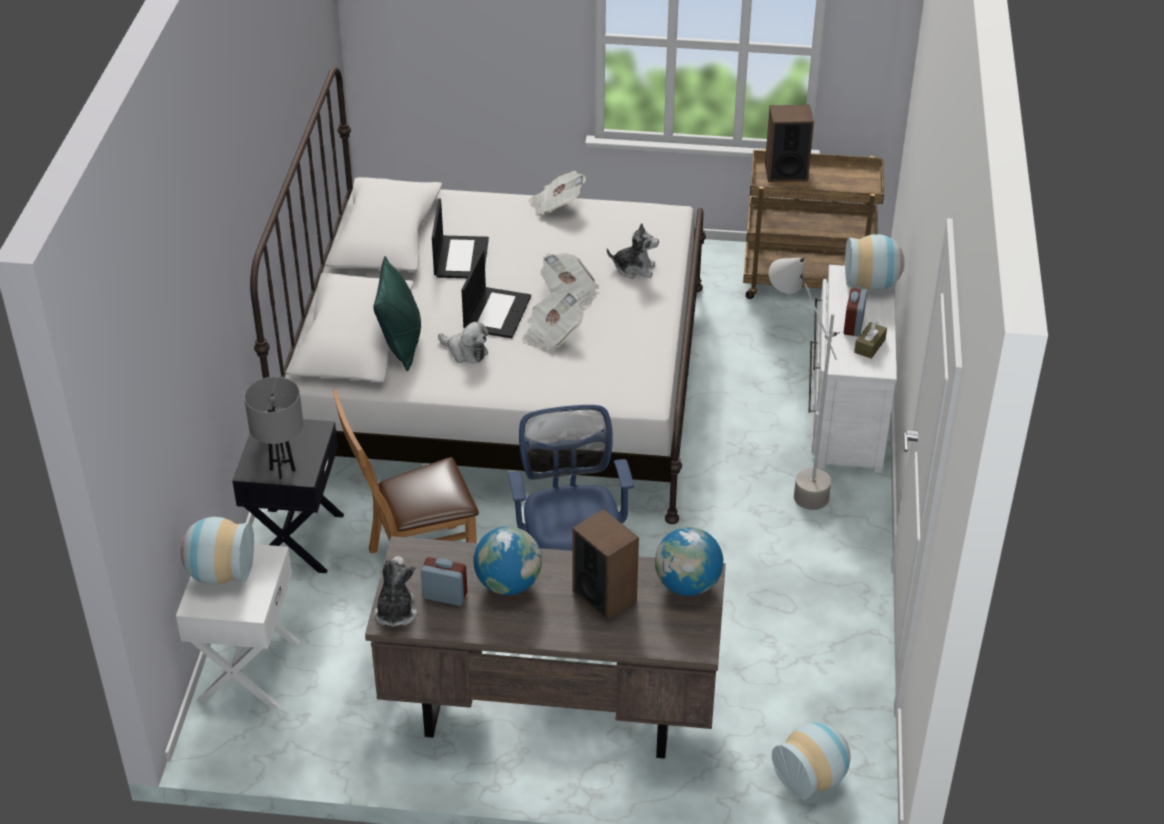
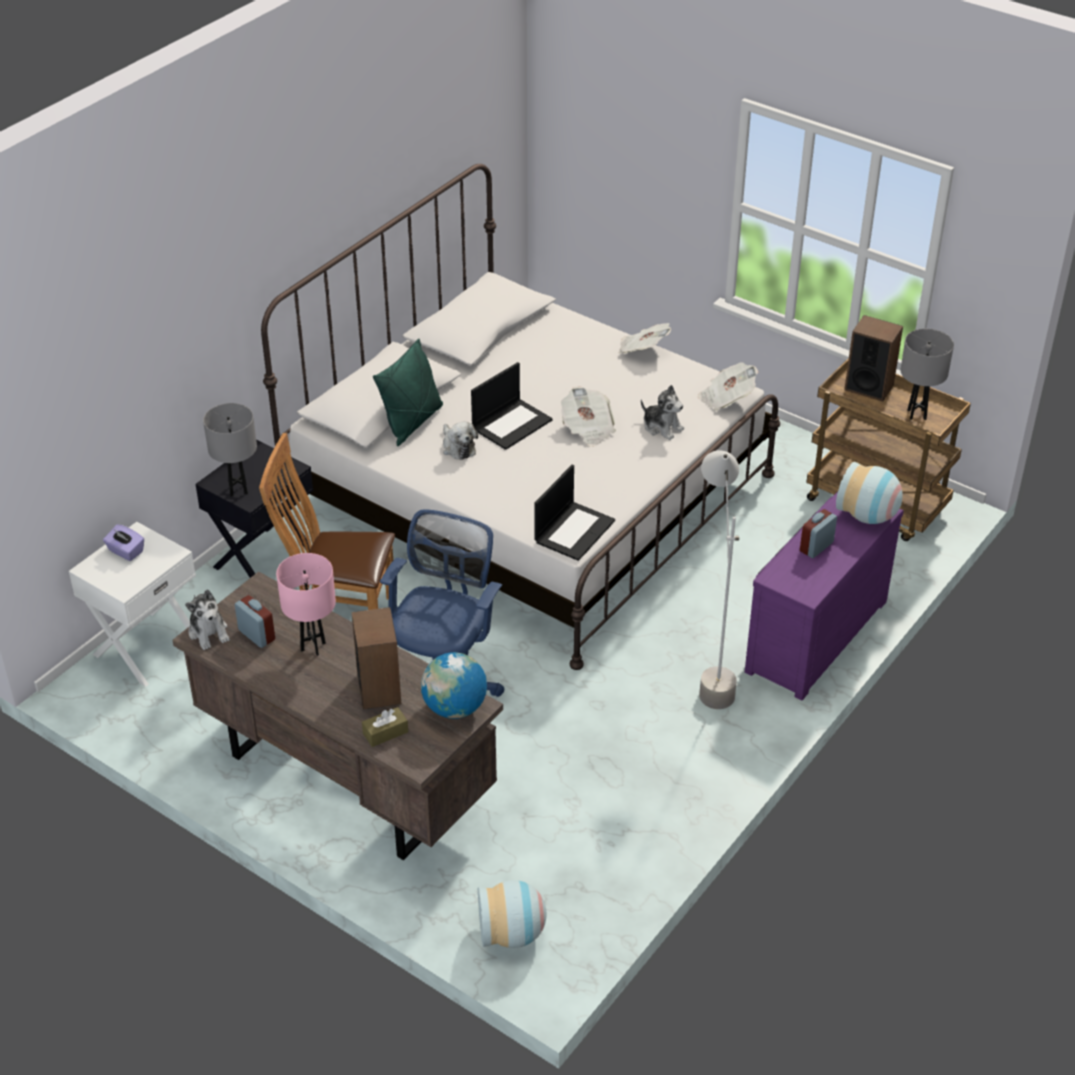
camera: 30 degrees right, 0 degrees up
vase [180,517,254,585] -> purple tissue box [103,524,144,561]
plush toy [374,556,417,627] -> plush toy turned 120 degrees clockwise [185,590,230,650]
laptop [432,198,489,278] -> laptop moved to [535,465,615,561]
globe [473,526,542,595] -> pink table lamp [276,553,336,656]
newspaper [522,292,583,351] -> newspaper moved to [698,362,758,411]
white dresser [809,265,897,473] -> purple dresser [745,492,904,701]
brown tissue box [854,321,887,359] -> brown tissue box moved to [362,707,408,747]
none -> grey table lamp [901,329,954,420]

